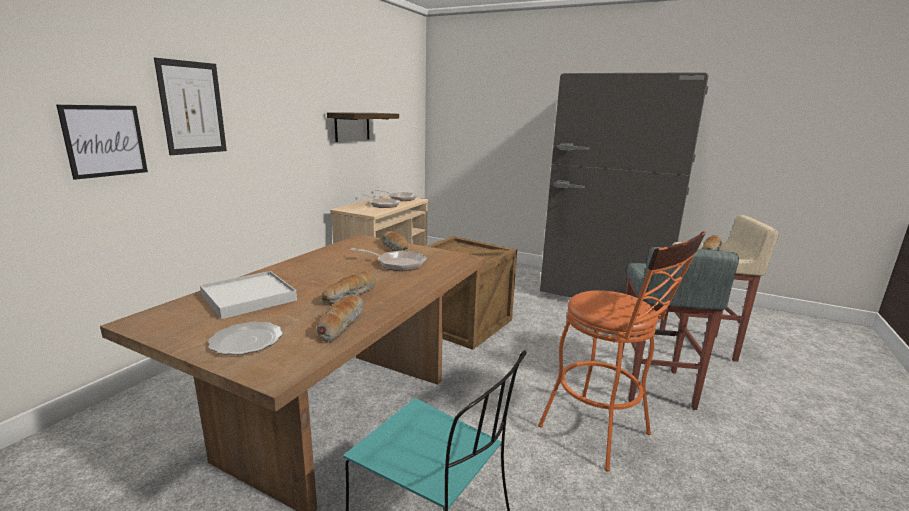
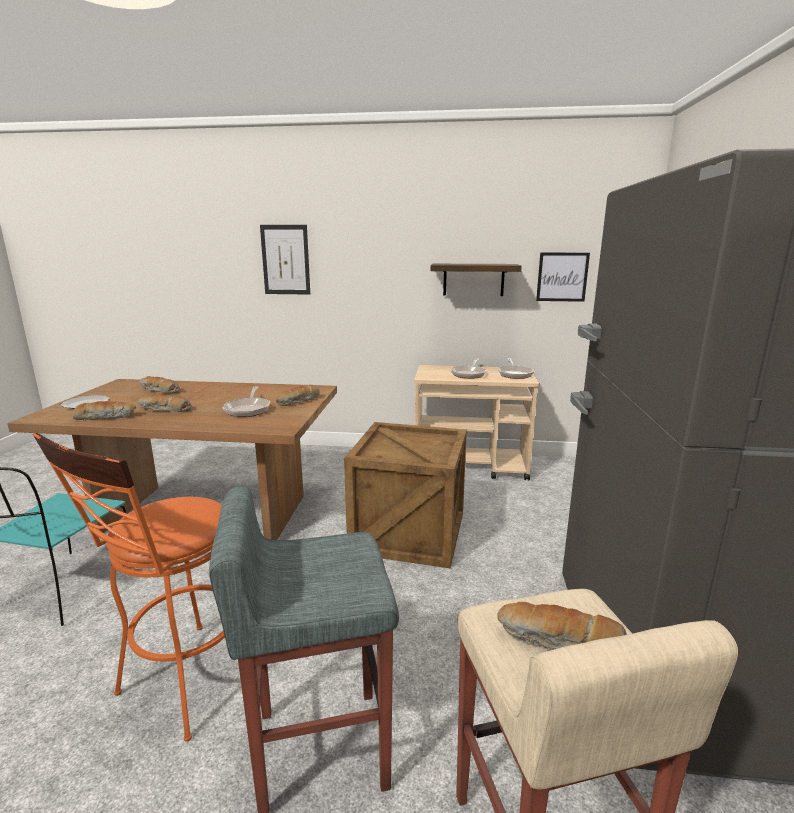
camera: 70 degrees right, 0 degrees up
picture [56,105,148,180] -> picture moved to [536,253,590,302]
white tray [200,271,297,319] -> bread [139,376,180,393]

